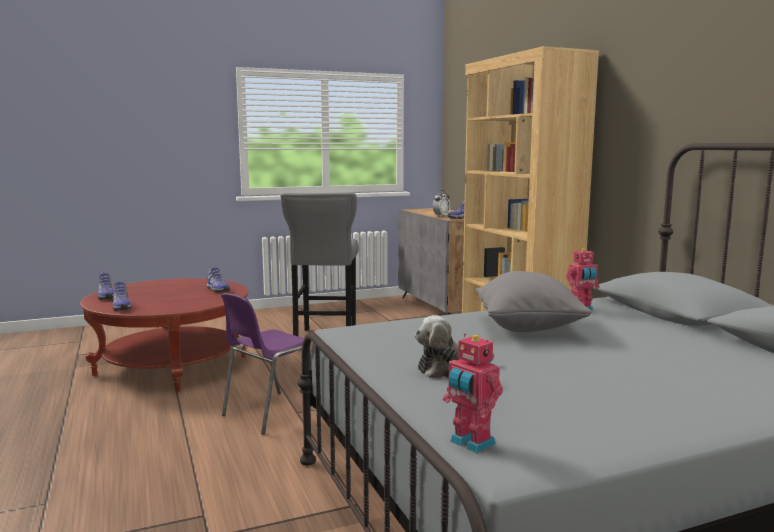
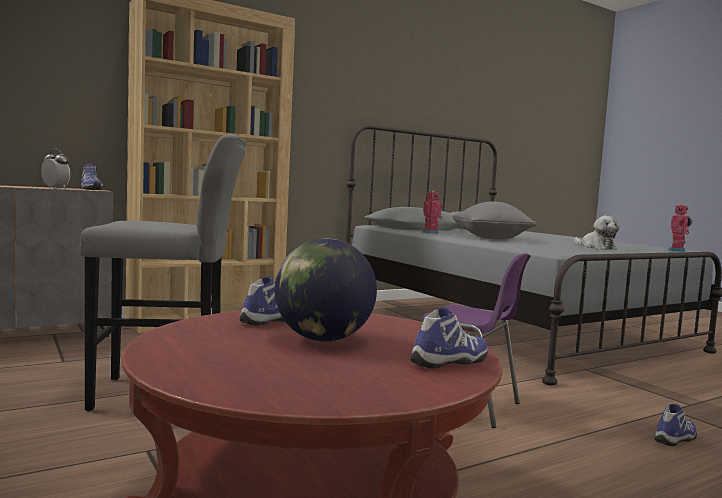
camera: 100 degrees left, 5 degrees down
shoe [97,273,114,300] -> shoe moved to [655,404,697,446]
none -> globe [275,238,377,341]

